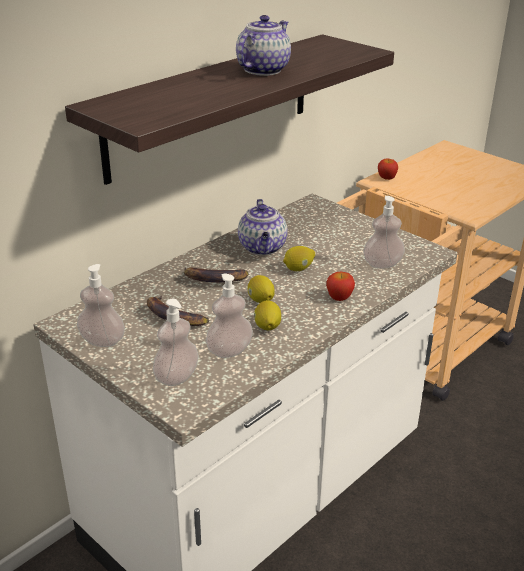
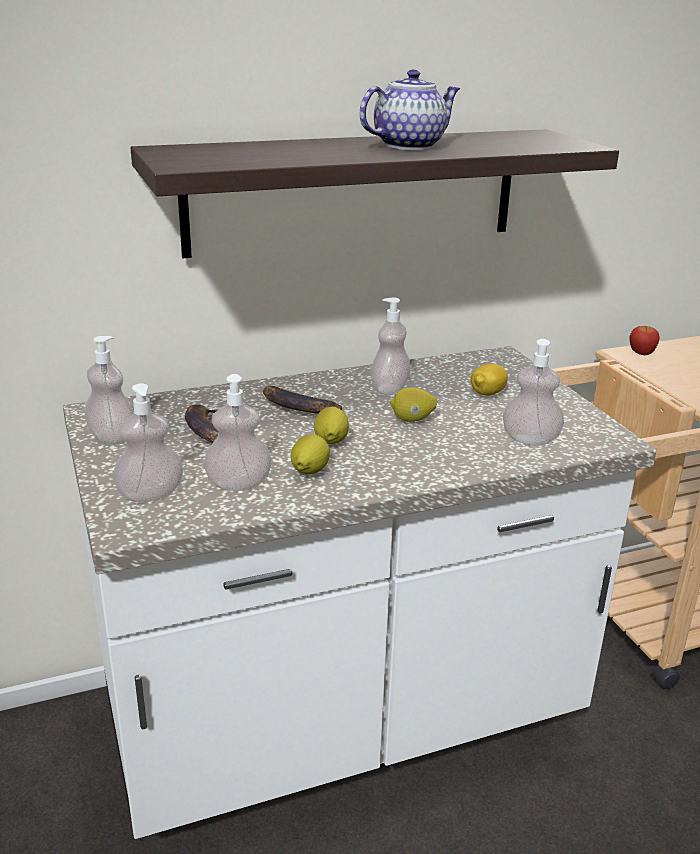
camera: 25 degrees right, 5 degrees down
teapot [238,199,288,255] -> soap dispenser [371,298,411,395]
apple [326,272,355,301] -> none
none -> lemon [471,364,508,396]

